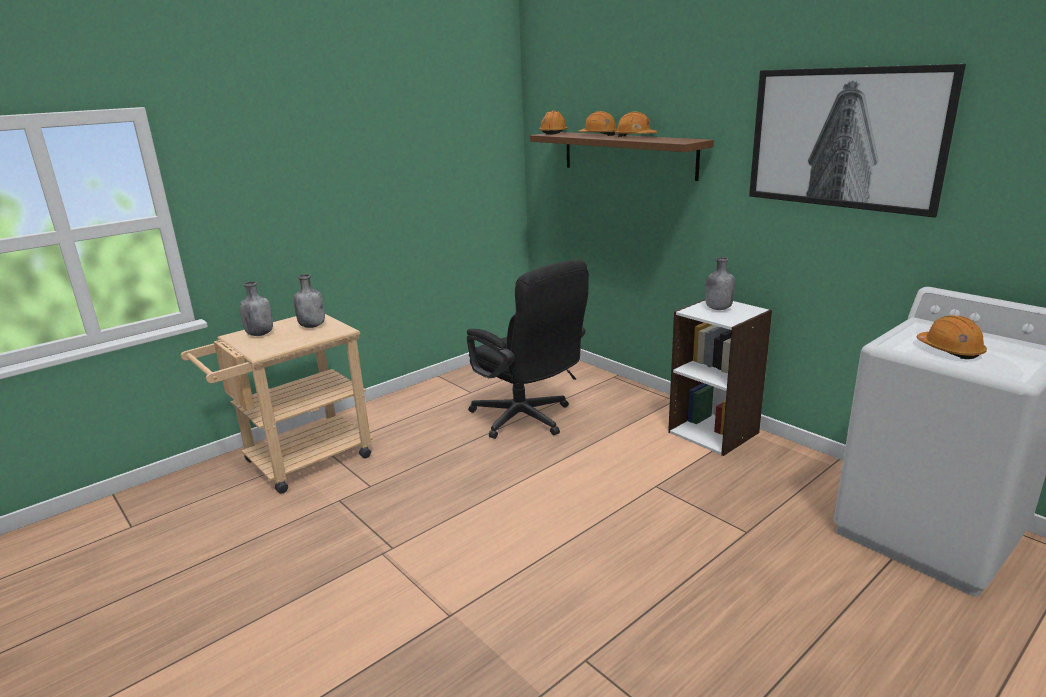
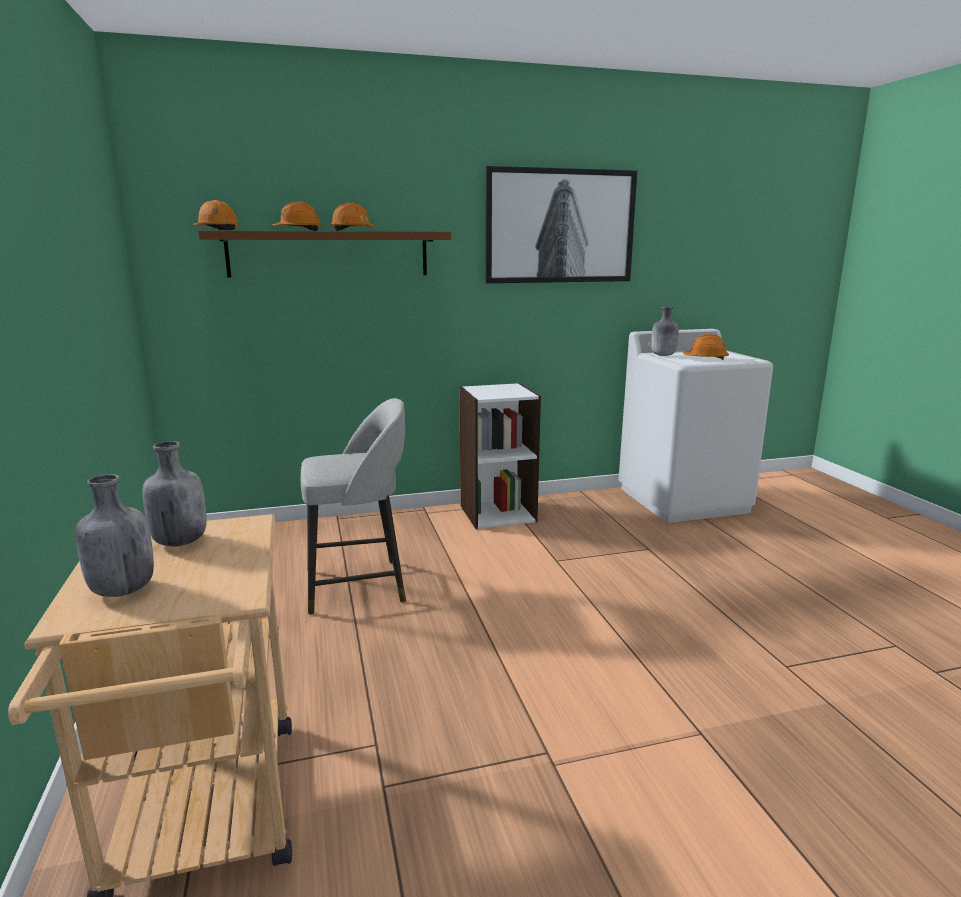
camera: 65 degrees left, 5 degrees down
black office chair [467,260,589,439] -> grey stool [301,398,406,615]
grey bottle [705,257,735,310] -> grey bottle moved to [651,306,679,356]

